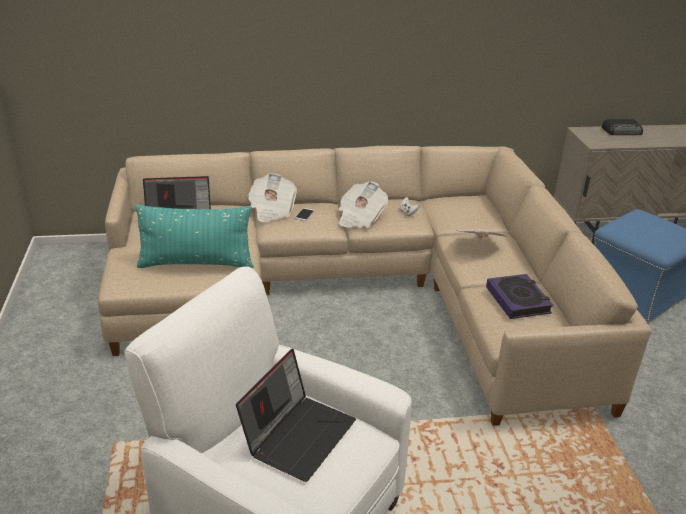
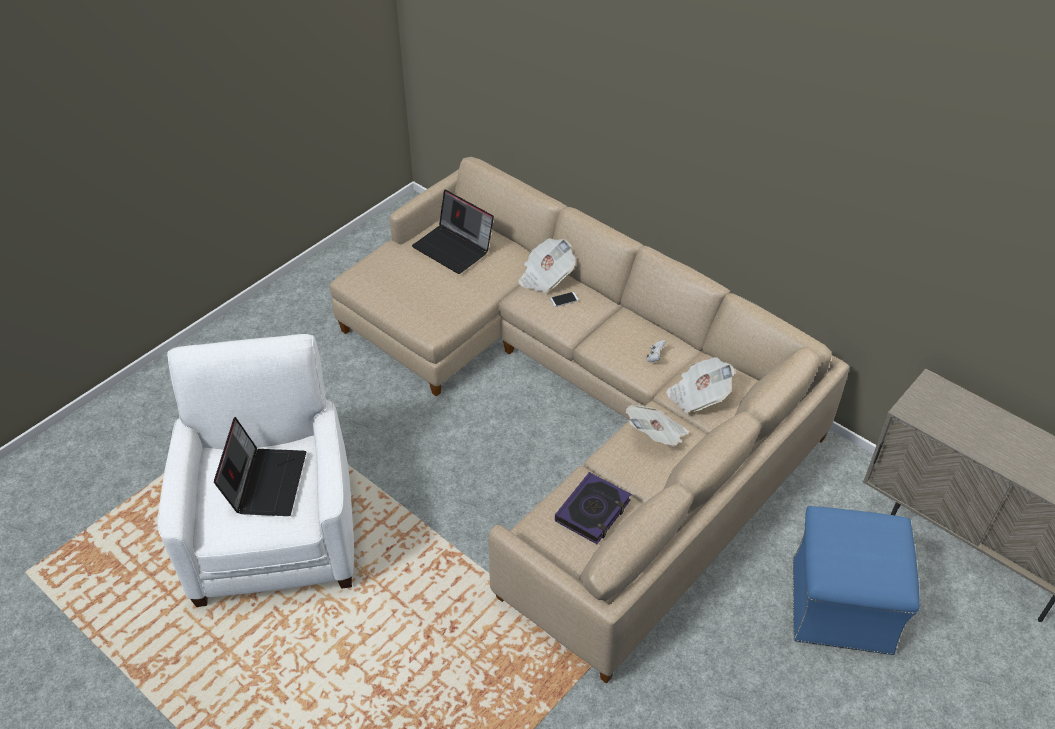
camera: 50 degrees right, 15 degrees up
turquoise pillow [135,205,254,269] -> none
laptop [236,349,356,482] -> laptop turned 75 degrees counterclockwise [214,417,306,516]
newspaper [339,182,388,228] -> newspaper moved to [666,357,735,414]
radio [602,119,643,135] -> none

